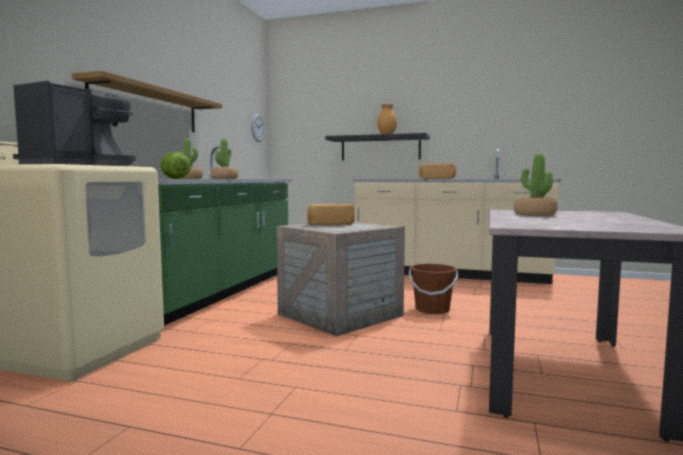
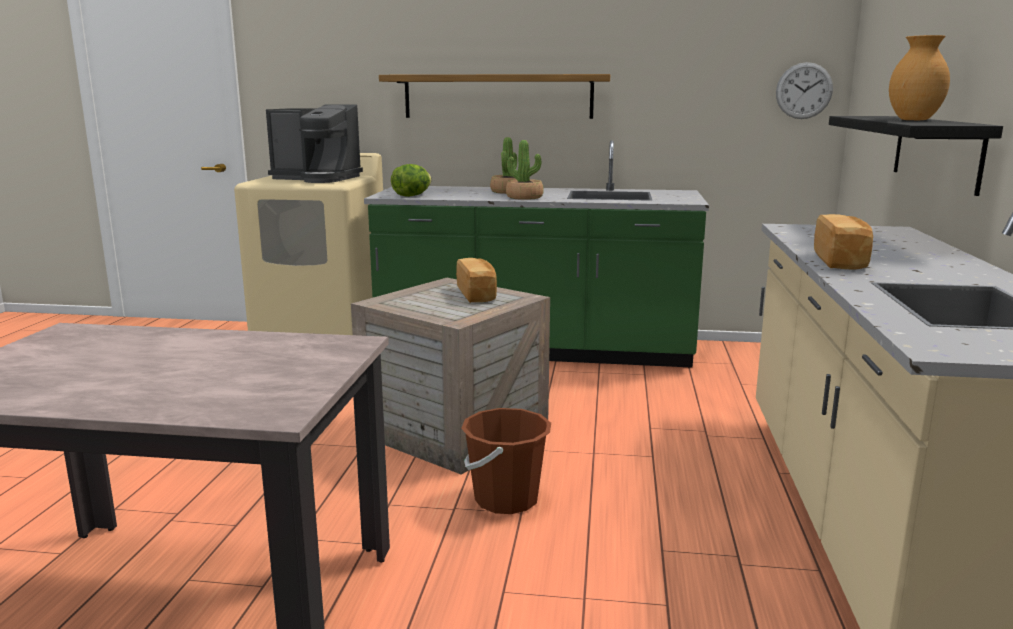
camera: 80 degrees right, 10 degrees up
potted plant [514,153,558,216] -> none

